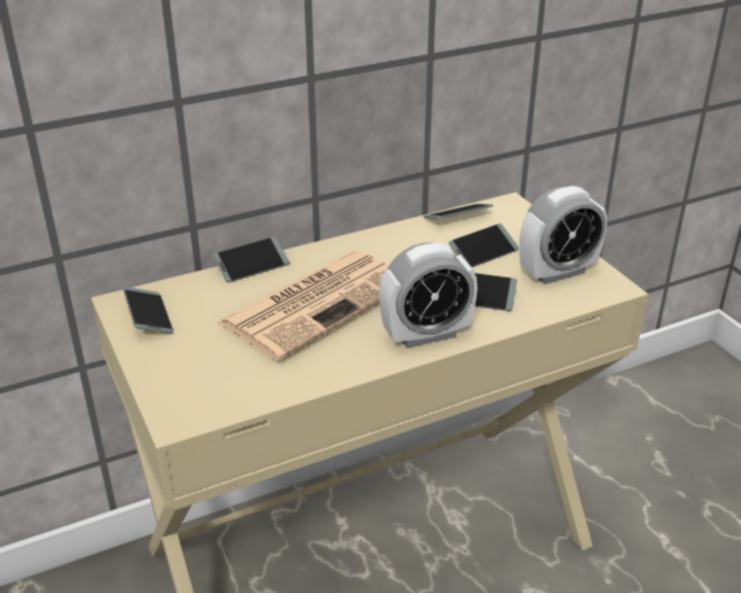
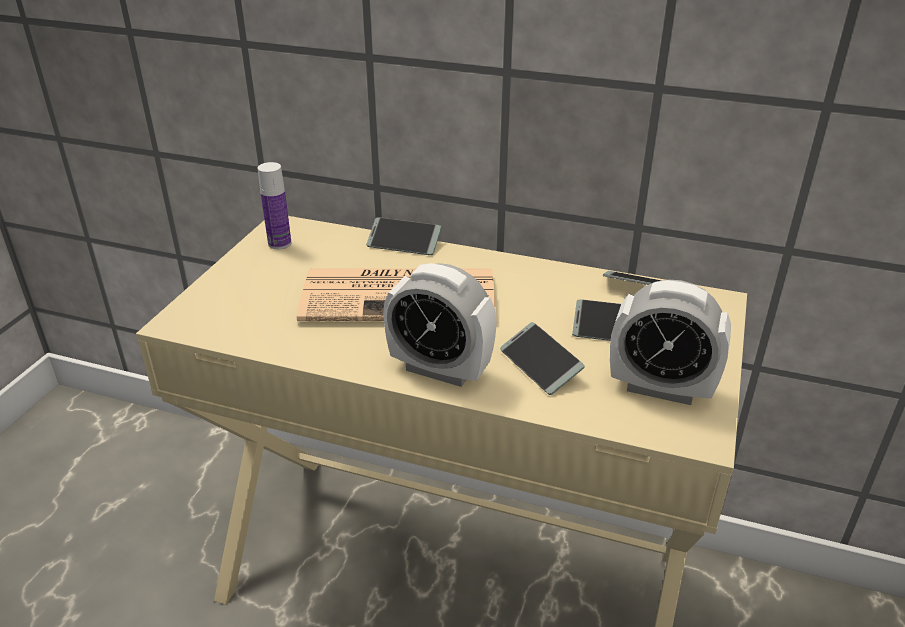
camera: 45 degrees right, 0 degrees up
phone [123,287,173,334] -> bottle [258,162,291,249]

